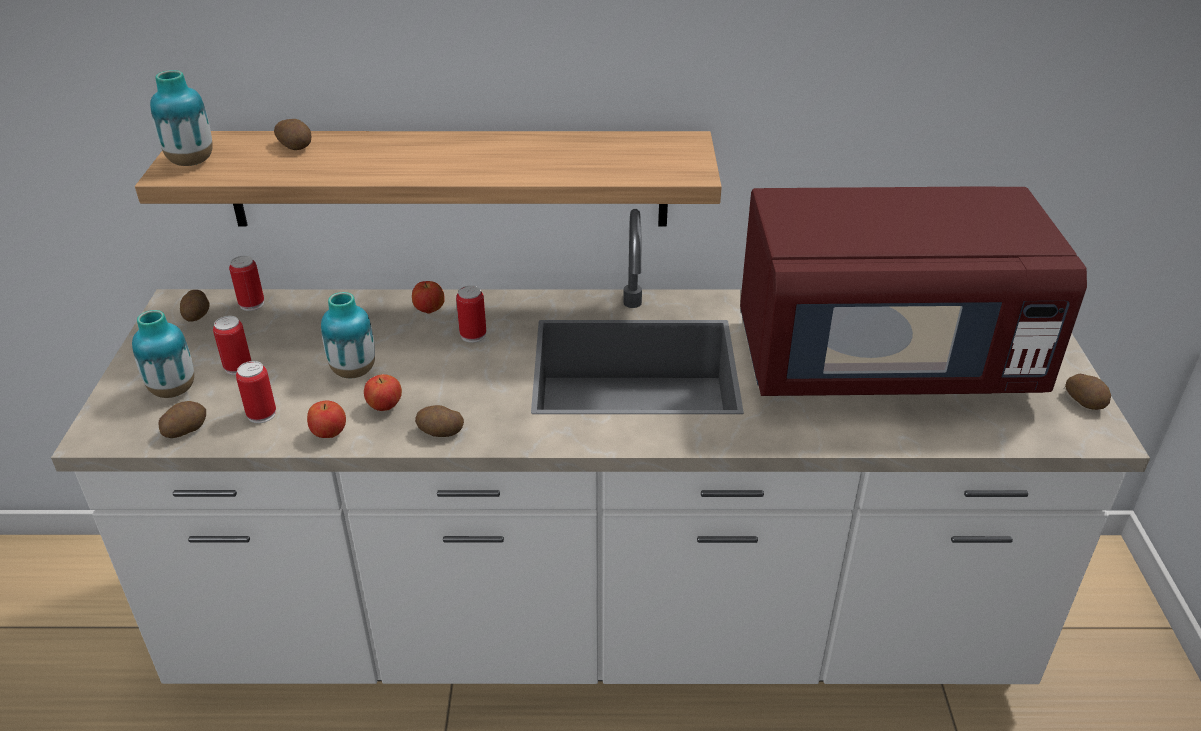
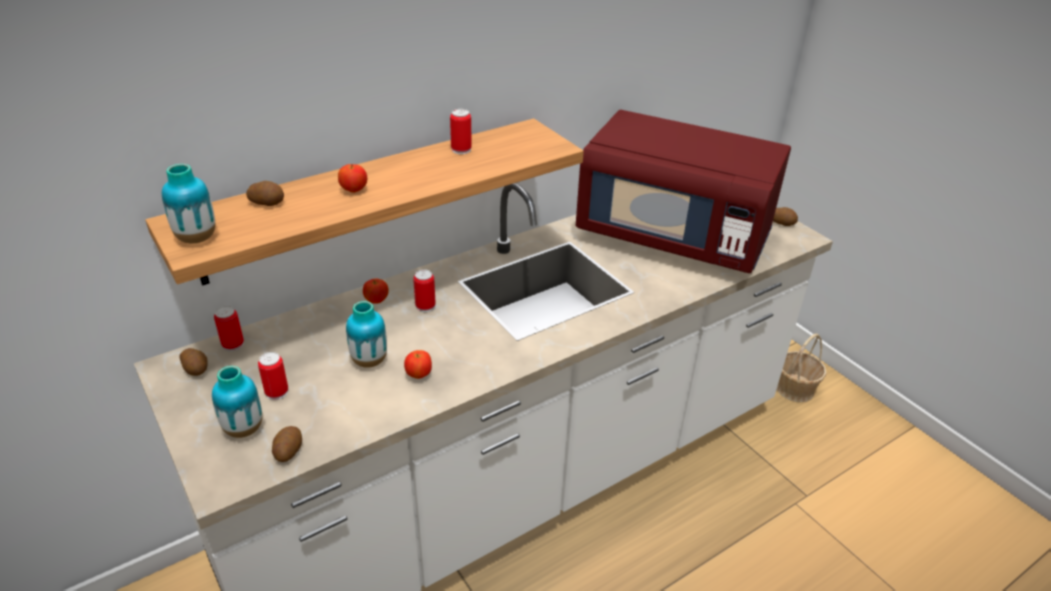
camera: 35 degrees left, 0 degrees up
can [236,361,276,423] -> can moved to [450,109,472,154]
apple [307,400,346,438] -> apple moved to [338,164,367,193]
potato [415,405,464,437] -> none
red microwave [740,187,1087,396] -> red microwave turned 60 degrees clockwise [576,110,791,273]
none -> basket [777,334,826,402]

